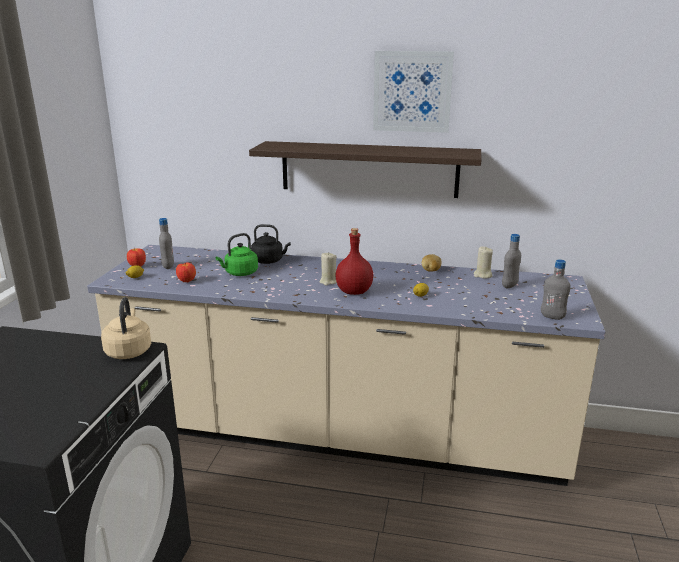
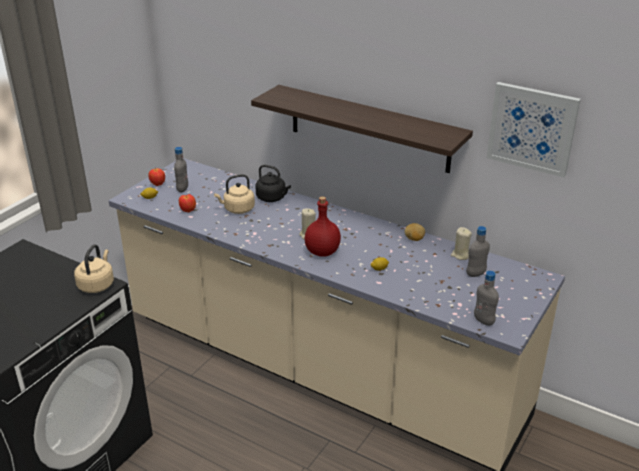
camera: 20 degrees right, 10 degrees up
green kettle [215,233,258,276] -> beige kettle [214,174,255,214]
picture [373,51,454,133] -> picture moved to [487,82,581,178]

